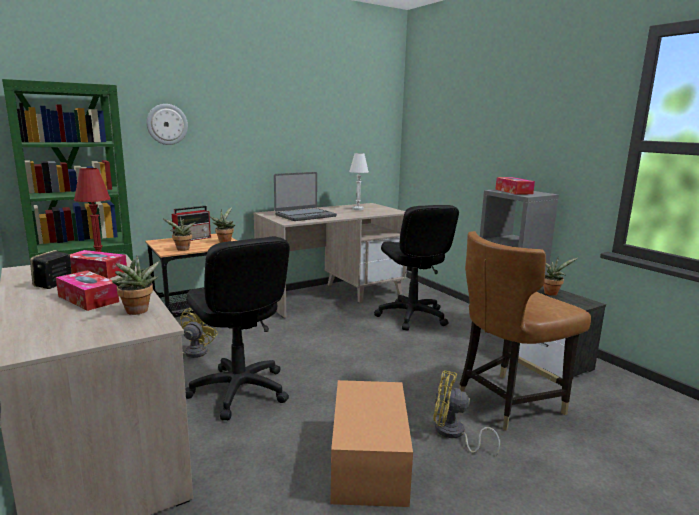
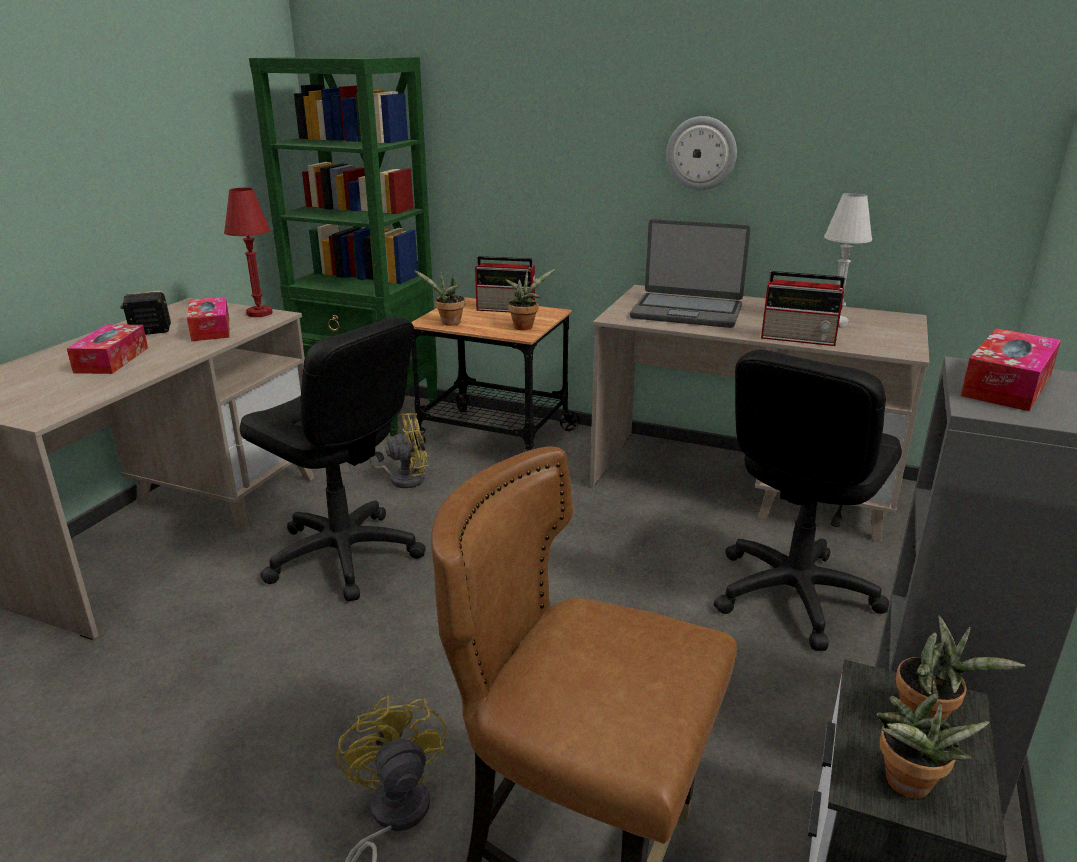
camera: 55 degrees right, 10 degrees up
potted plant [112,255,160,315] -> potted plant moved to [877,694,989,799]
wall clock [146,104,188,145] -> wall clock moved to [666,116,737,190]
black office chair [185,237,290,420] -> black office chair turned 75 degrees counterclockwise [240,317,426,601]
cardboard box [331,380,413,507] -> none
none -> radio [761,271,846,346]

